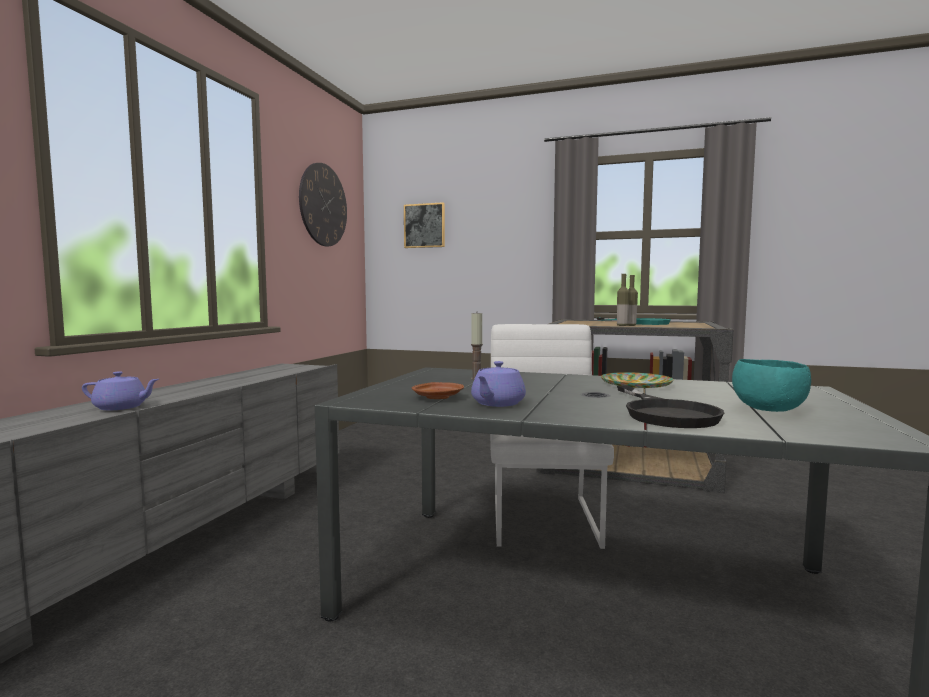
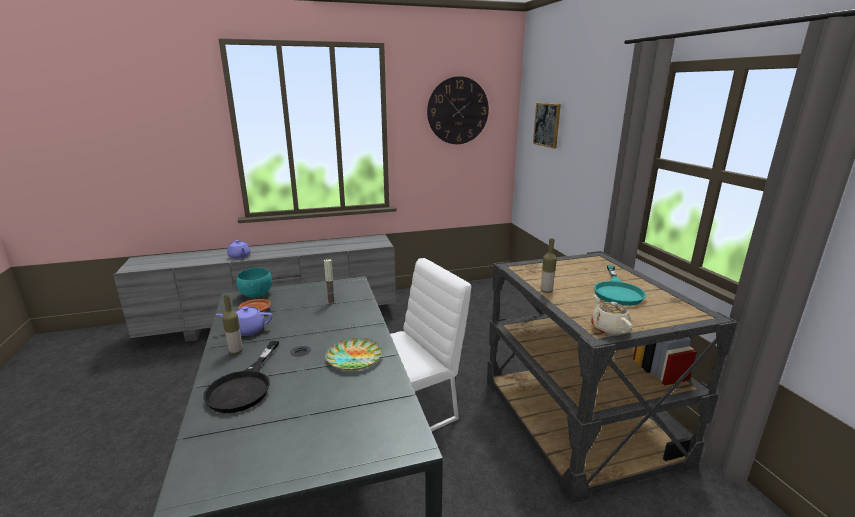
camera: 55 degrees right, 15 degrees up
black frying pan [617,386,724,428] -> black frying pan turned 45 degrees counterclockwise [203,341,279,413]
bottle [627,275,638,326] -> bottle moved to [222,295,243,354]
turquoise bowl [732,359,811,412] -> turquoise bowl moved to [236,268,272,298]
none -> beige teapot [591,295,632,336]

